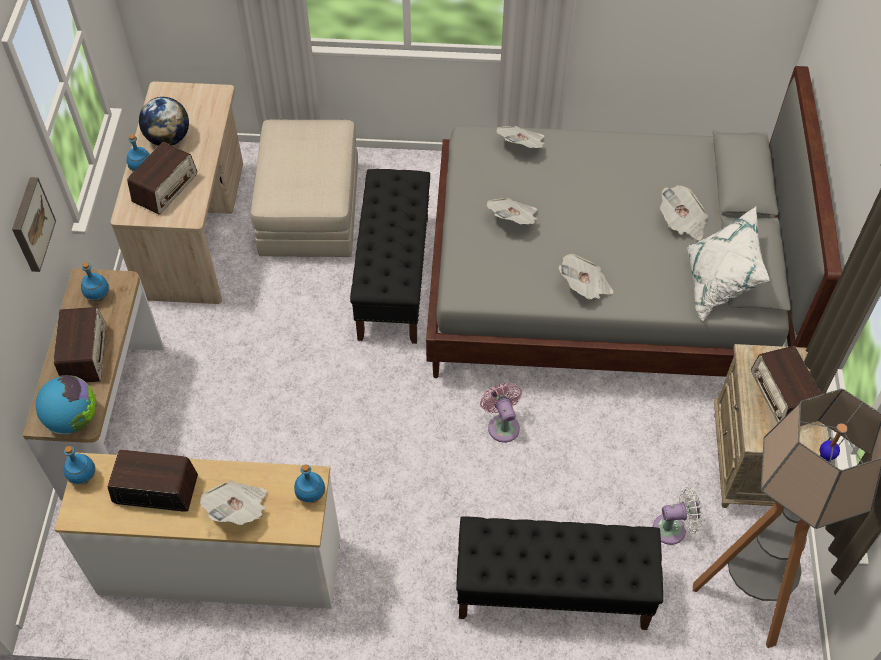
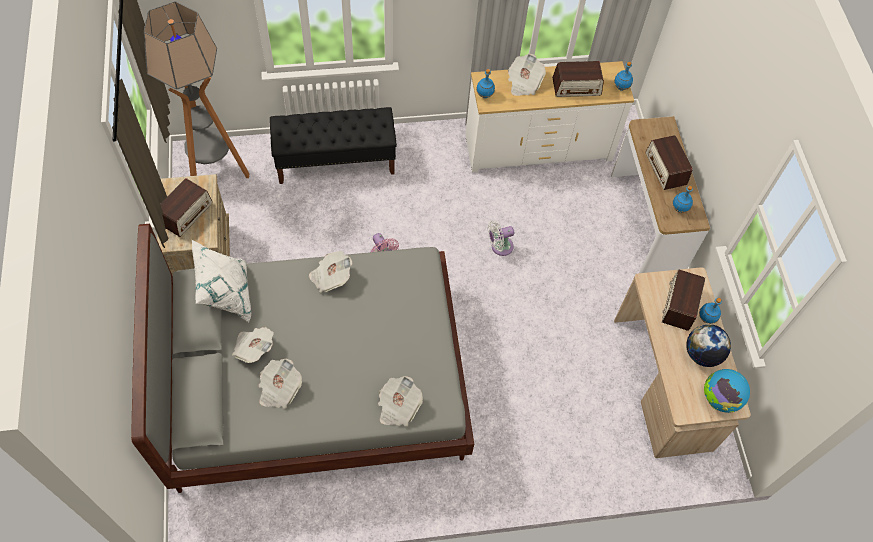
camera: 165 degrees right, 5 degrees up
picture [12,177,56,272] -> none
globe [35,375,97,435] -> globe moved to [704,369,750,413]
beige ottoman [251,119,358,257] -> none
black bench [350,169,430,344] -> none
newspaper [487,198,538,224] -> newspaper moved to [259,359,302,409]
white fan [653,487,703,545] -> white fan moved to [487,220,514,256]
radio [751,346,821,423] -> radio turned 60 degrees clockwise [160,178,212,237]

